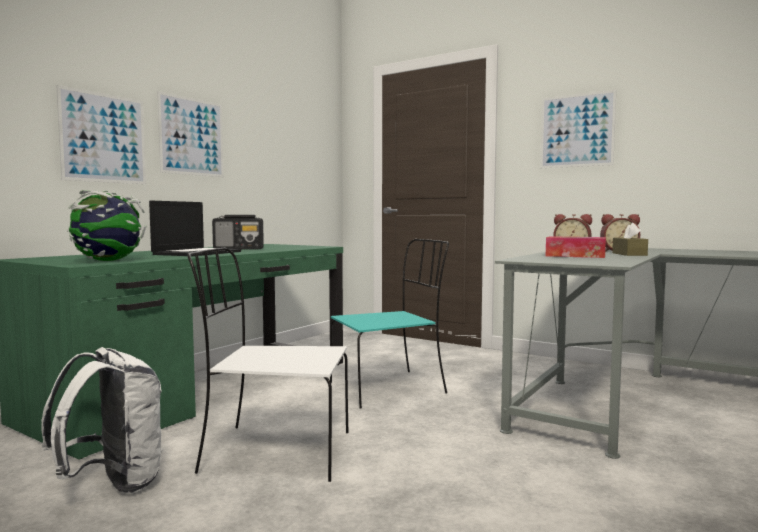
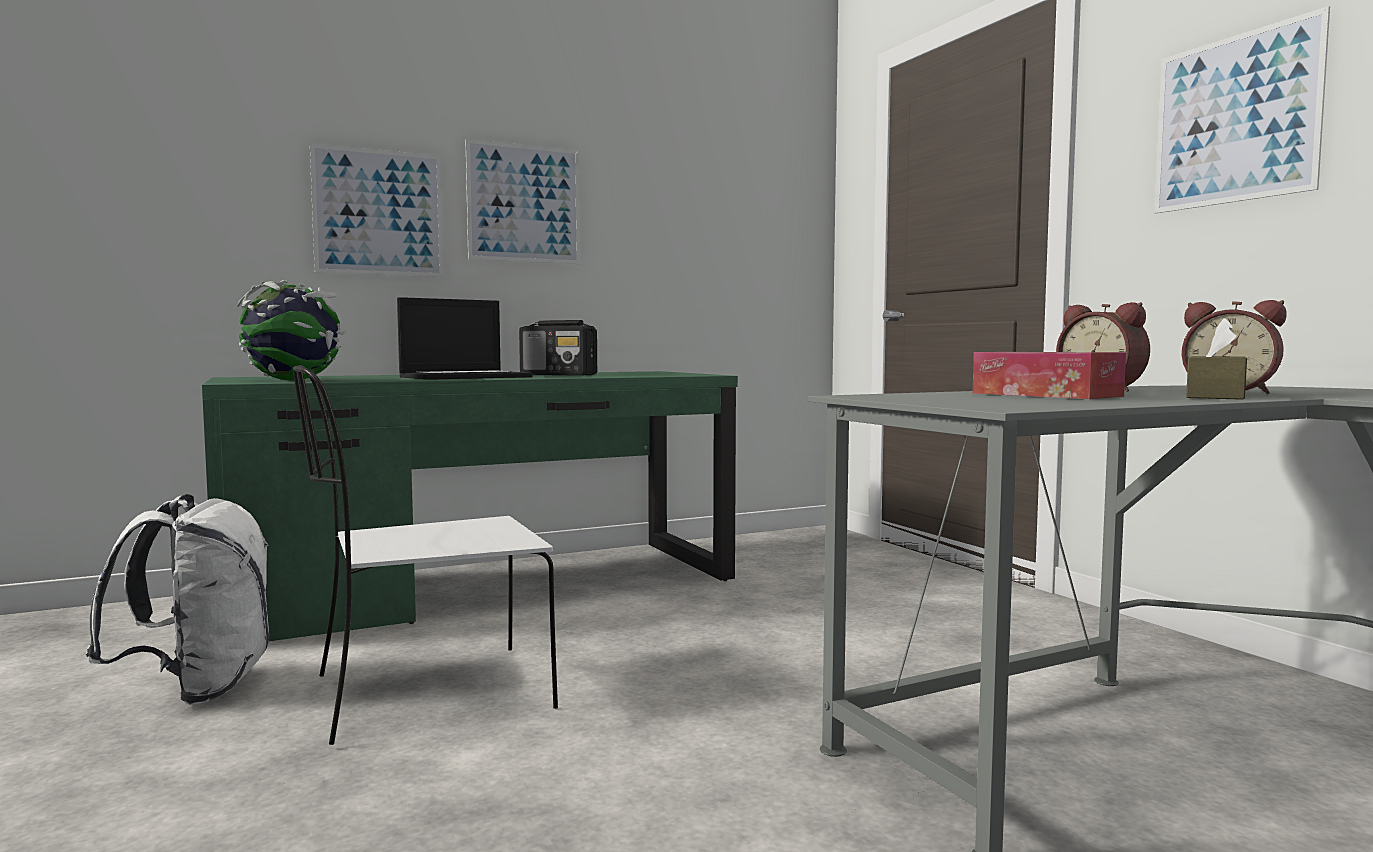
camera: 30 degrees right, 0 degrees up
white chair [187,248,348,482] -> white chair turned 60 degrees counterclockwise [293,365,558,745]
turquoise chair [330,239,449,409] -> none

